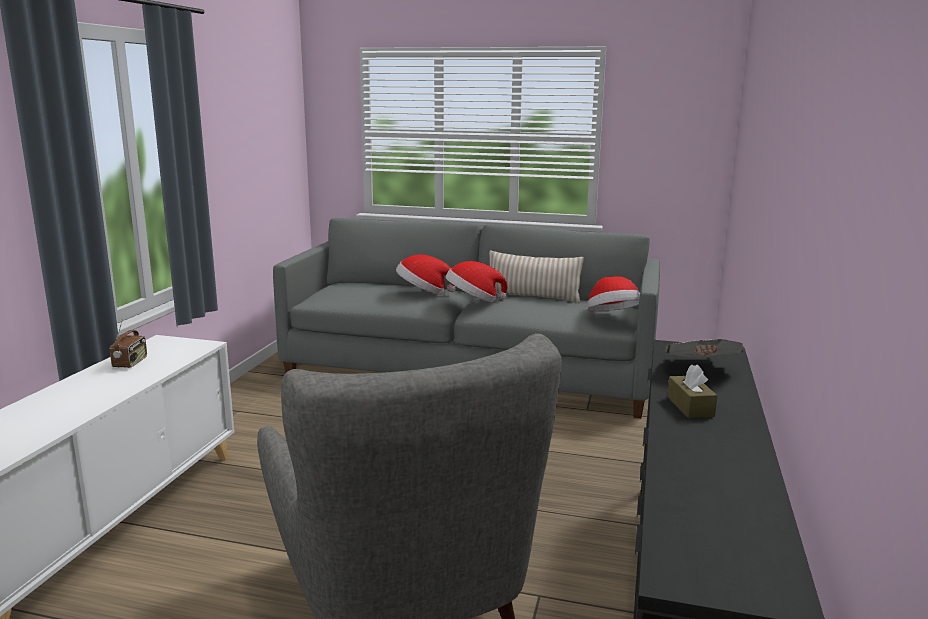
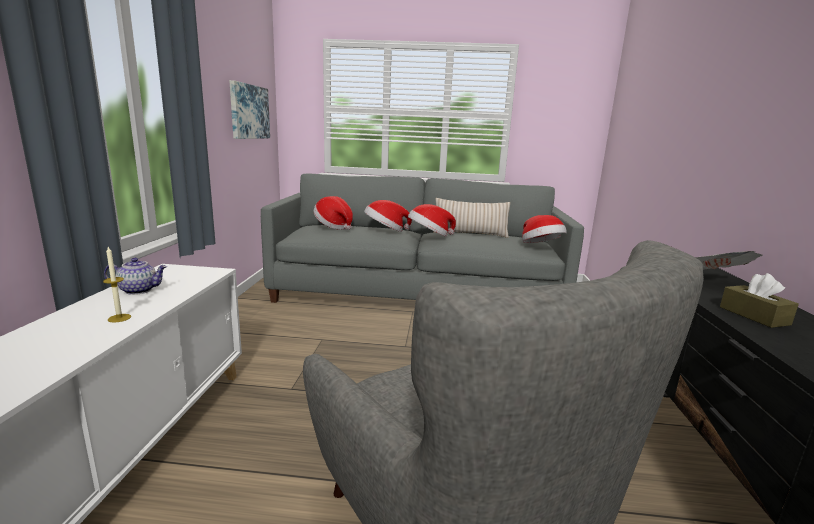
camera: 10 degrees left, 0 degrees up
radio [110,319,147,368] -> teapot [104,258,167,295]
none -> candle [103,247,131,323]
none -> picture [229,80,270,139]
none -> hat [313,196,353,230]

